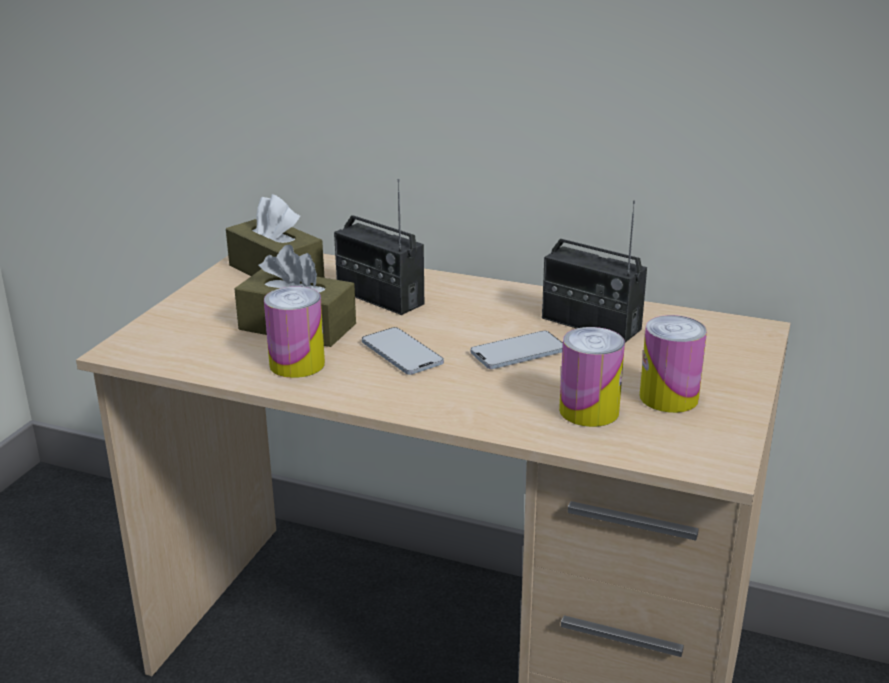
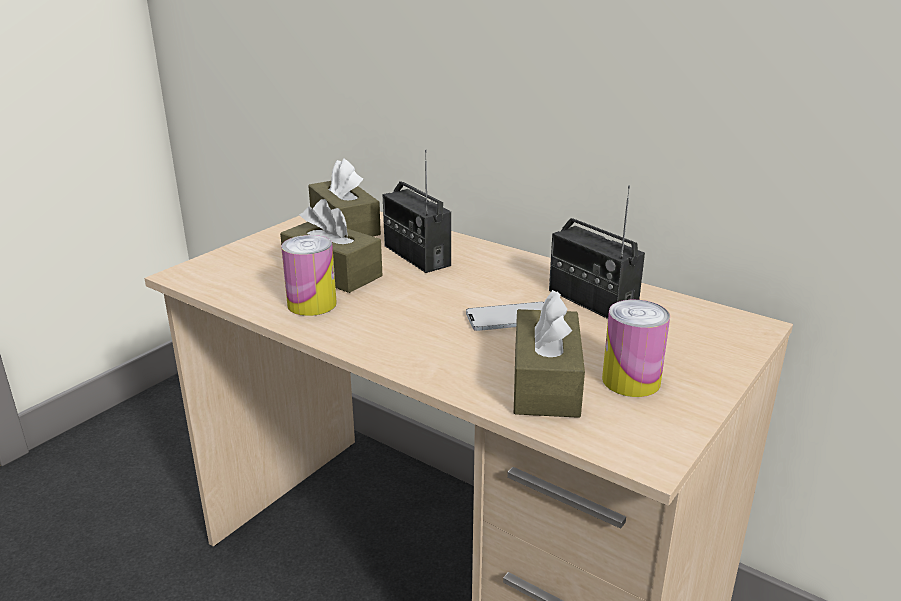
camera: 15 degrees right, 0 degrees up
phone [362,327,444,375] -> none
can [559,327,625,427] -> brown tissue box [514,290,585,418]

